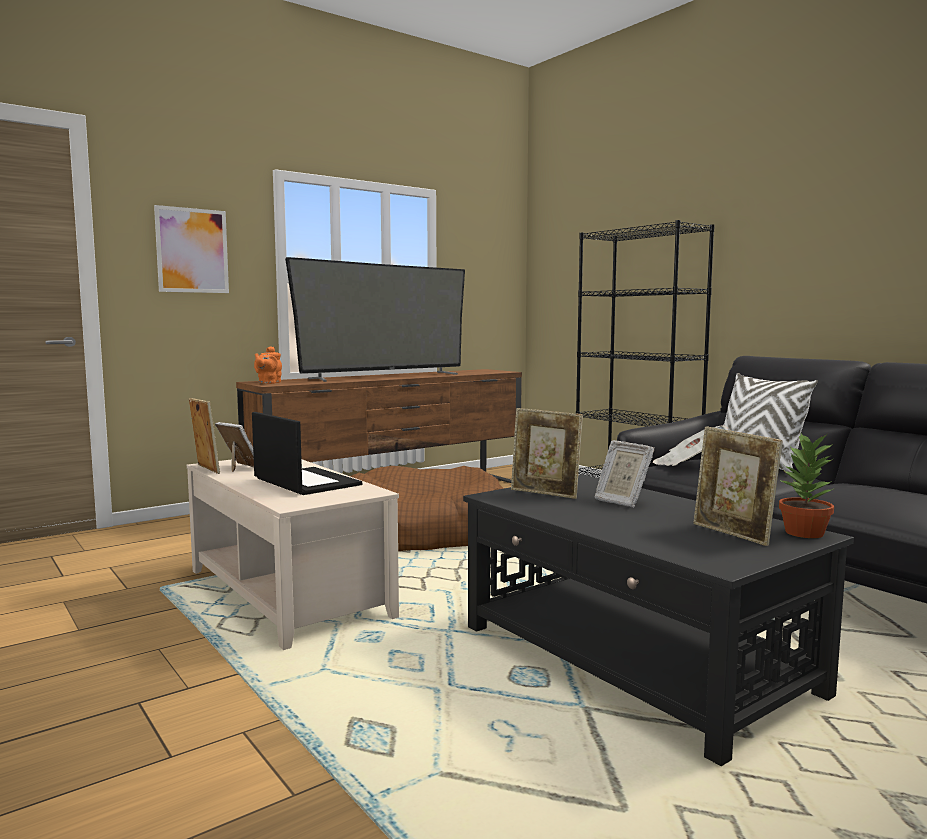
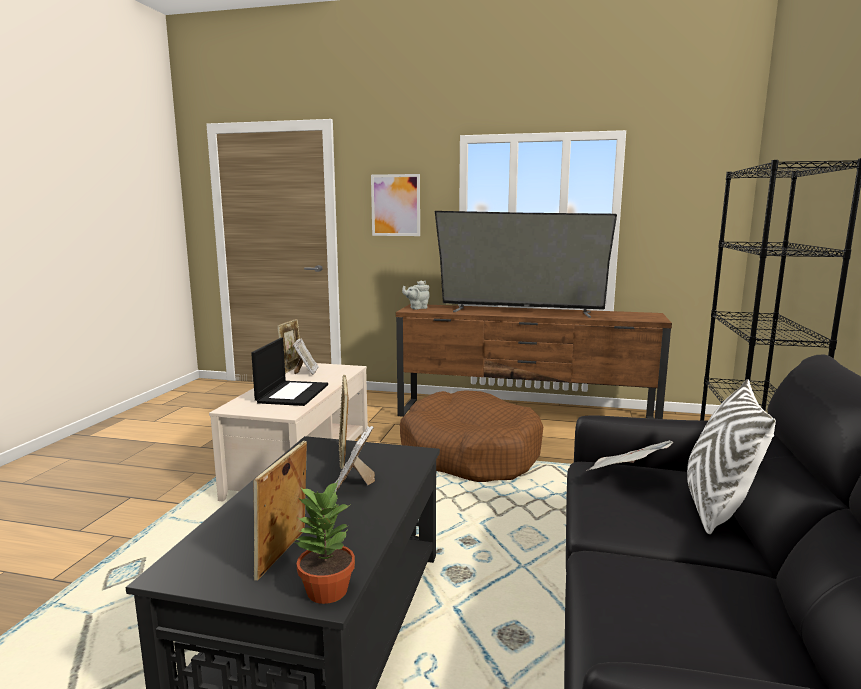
camera: 50 degrees right, 5 degrees up
orange teapot [254,346,282,384] -> grey teapot [402,281,430,309]

